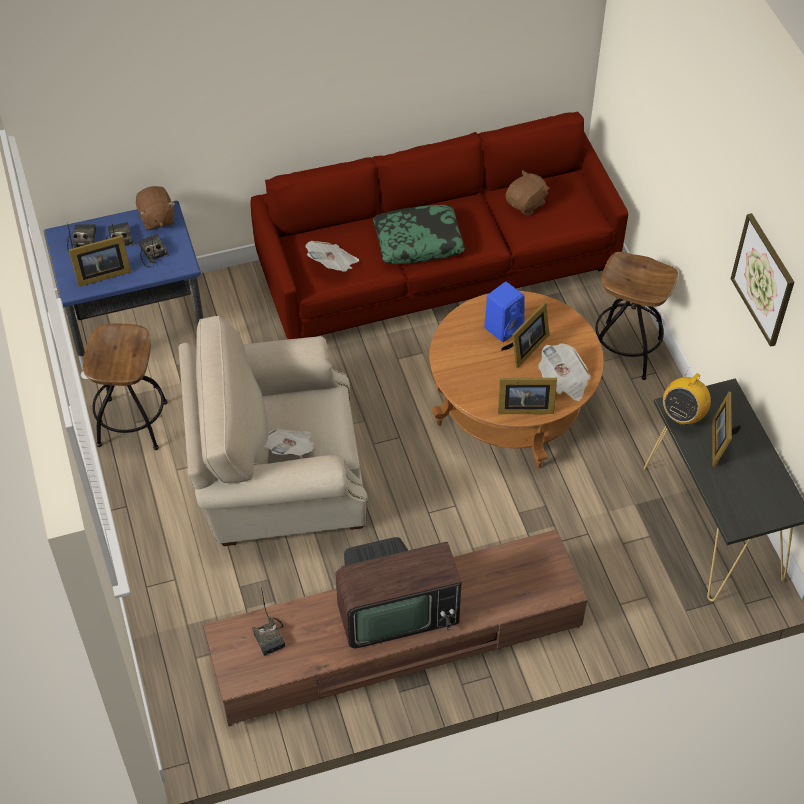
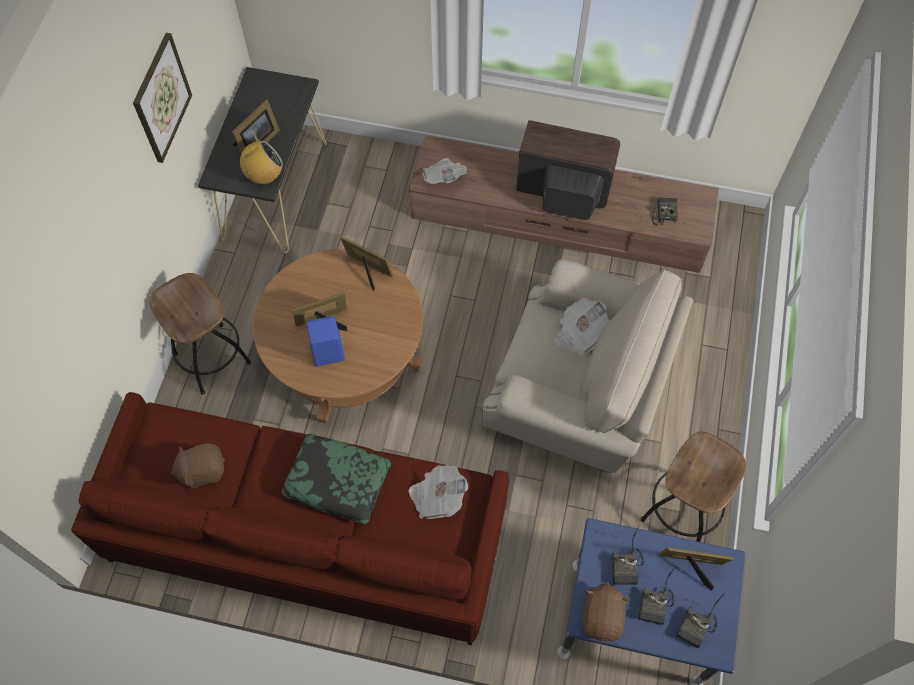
camera: 150 degrees left, 10 degrees up
newspaper [539,343,591,401] -> newspaper moved to [423,158,467,184]

